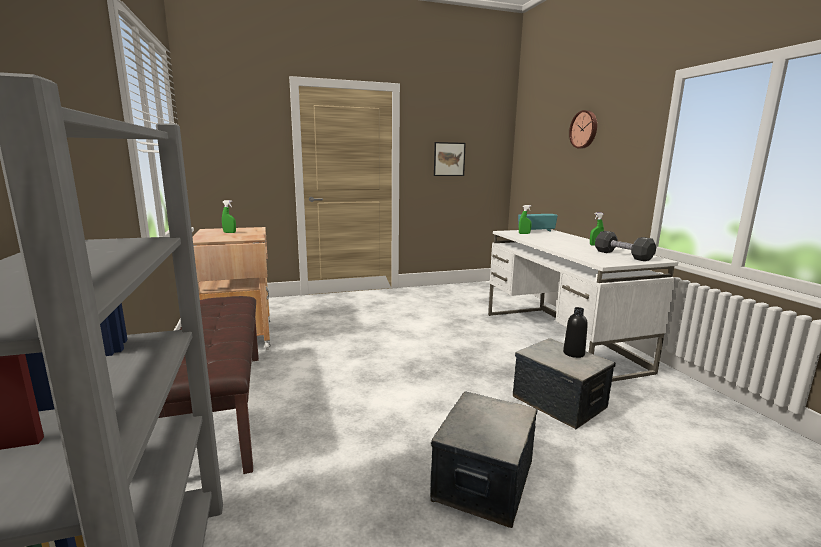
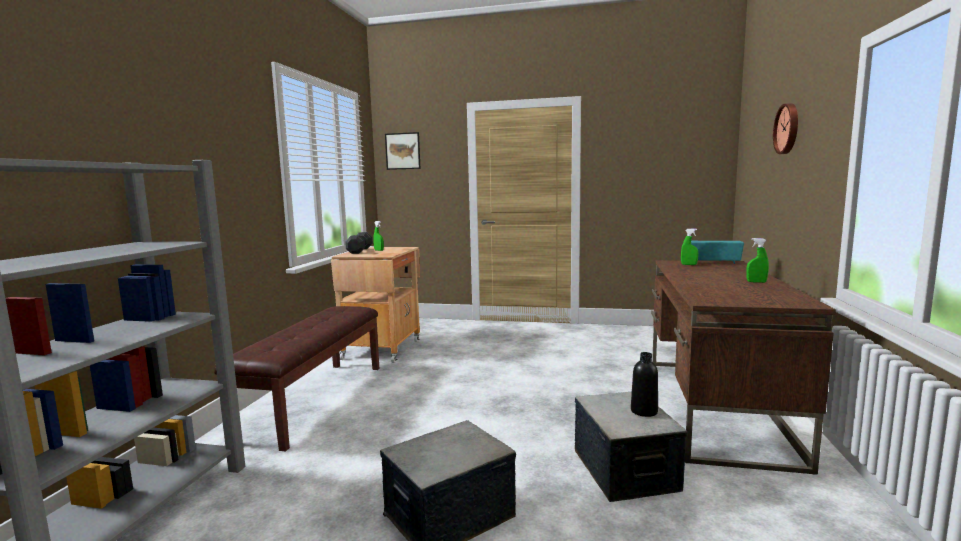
camera: 30 degrees right, 5 degrees down
picture [434,142,466,176] -> picture moved to [385,132,421,170]
white desk [488,229,678,382] -> brown desk [651,260,836,475]
black dumbbell [595,231,656,261] -> black dumbbell moved to [345,232,373,254]

